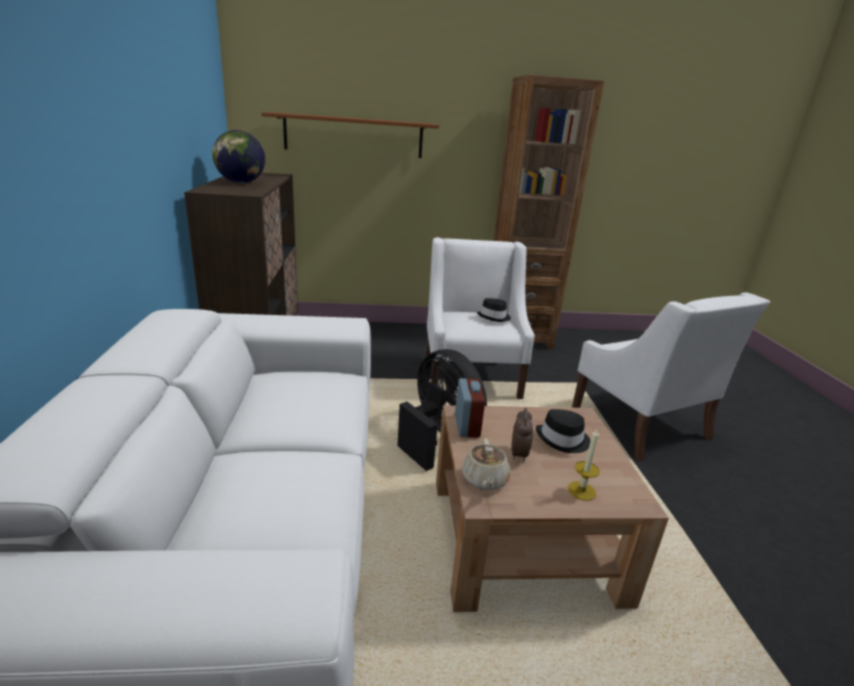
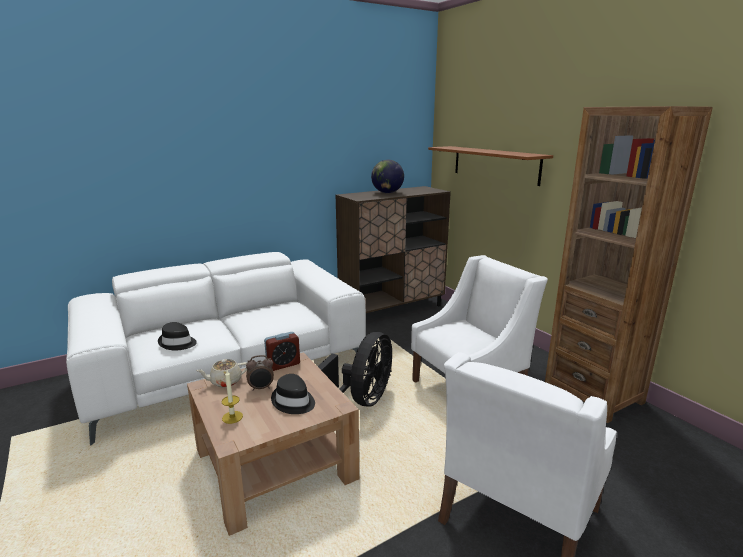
camera: 65 degrees right, 5 degrees down
black hat [477,298,511,322] -> black hat moved to [158,322,197,350]

